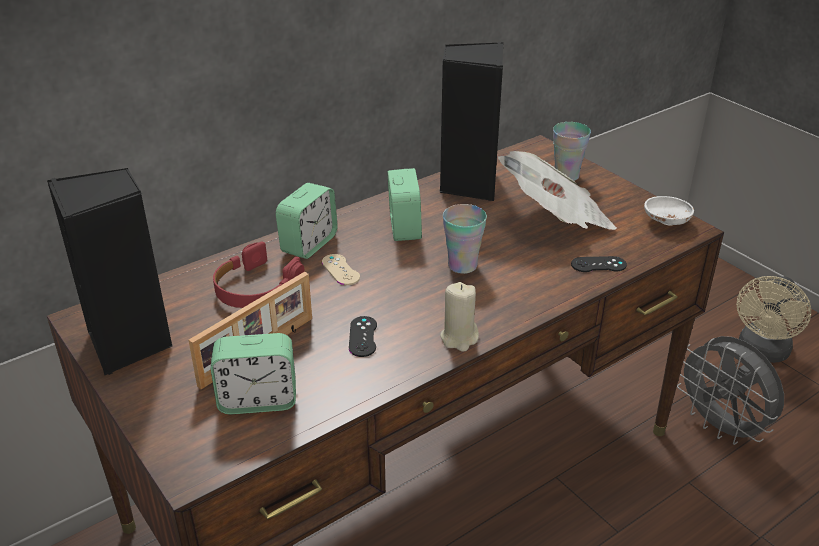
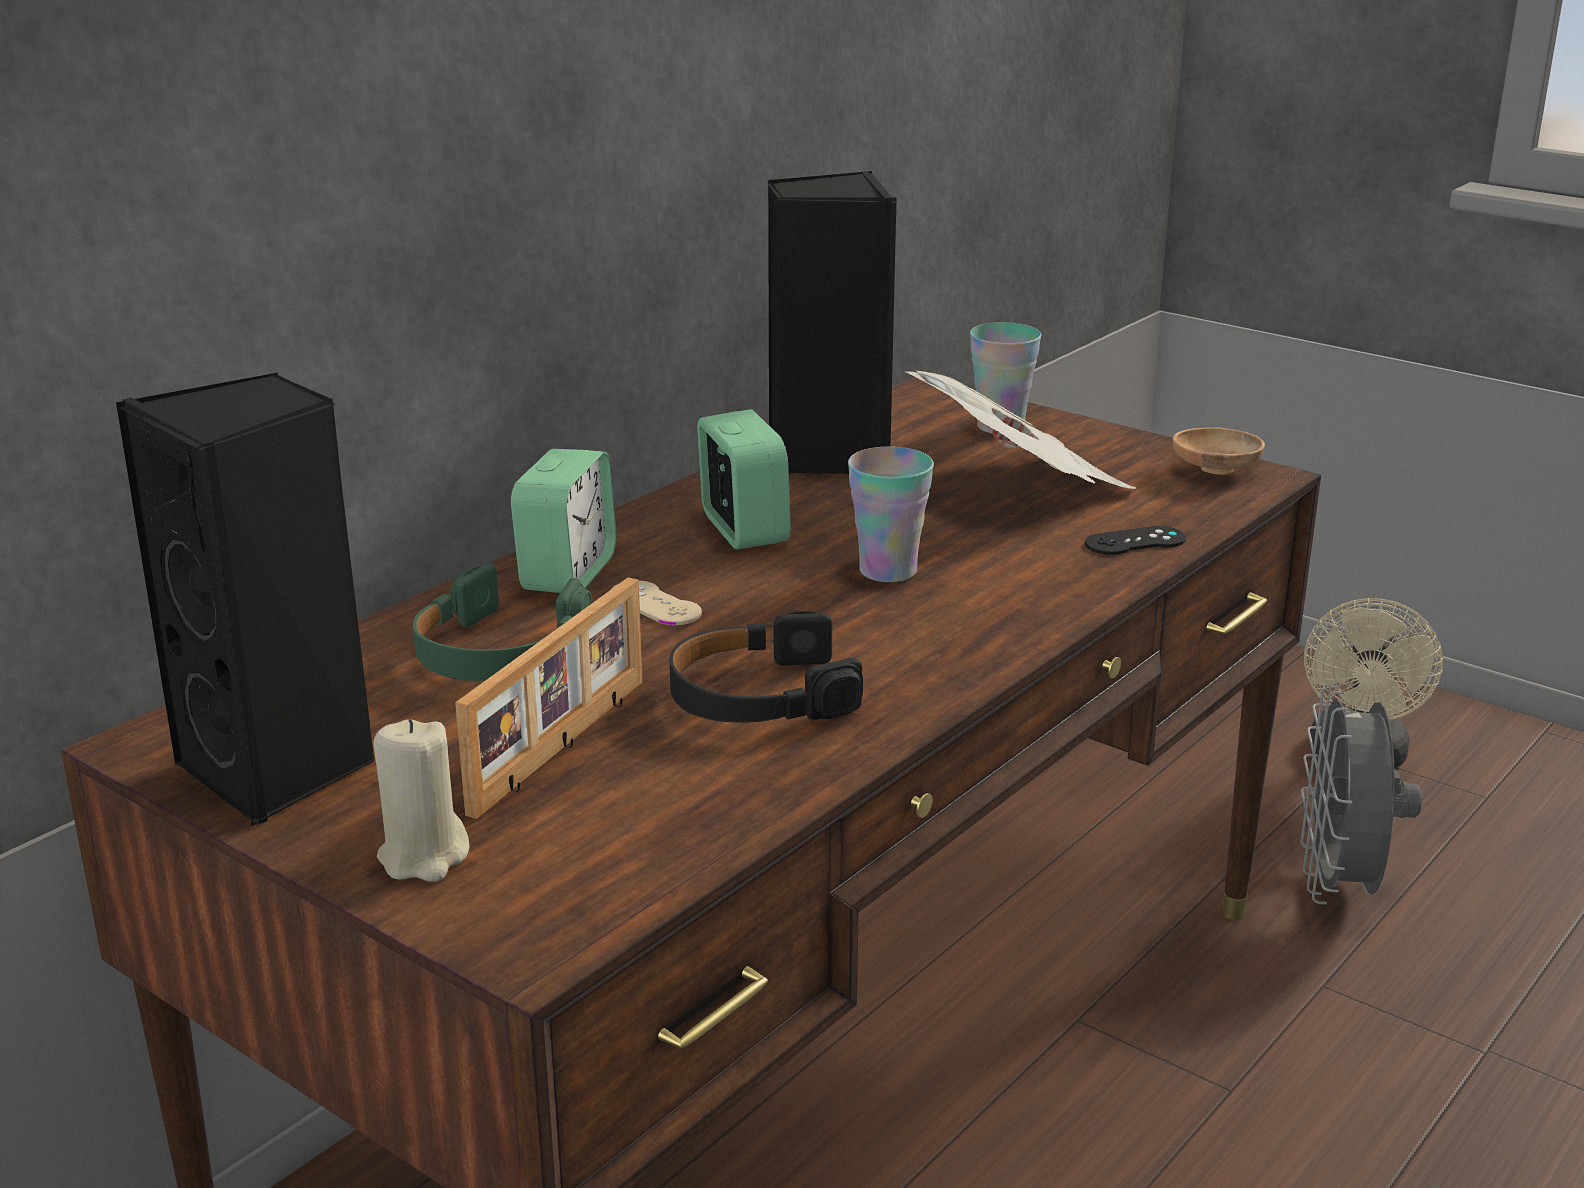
camera: 15 degrees left, 10 degrees down
alarm clock [211,333,296,415] -> none
red headphones [213,241,305,308] -> green headphones [413,564,592,681]
black game controller [349,316,377,357] -> black headphones [669,611,863,723]
beige candle [440,282,479,352] -> beige candle moved to [373,719,470,882]
white bowl [644,196,694,226] -> brown bowl [1173,428,1265,475]
grey fan [677,336,784,445] -> grey fan turned 60 degrees clockwise [1300,685,1422,905]

